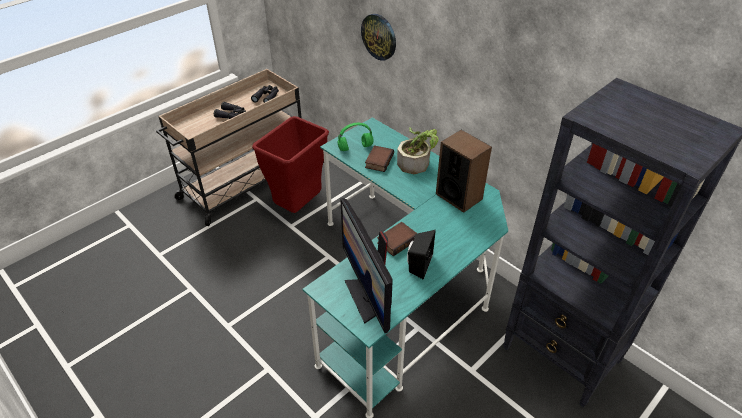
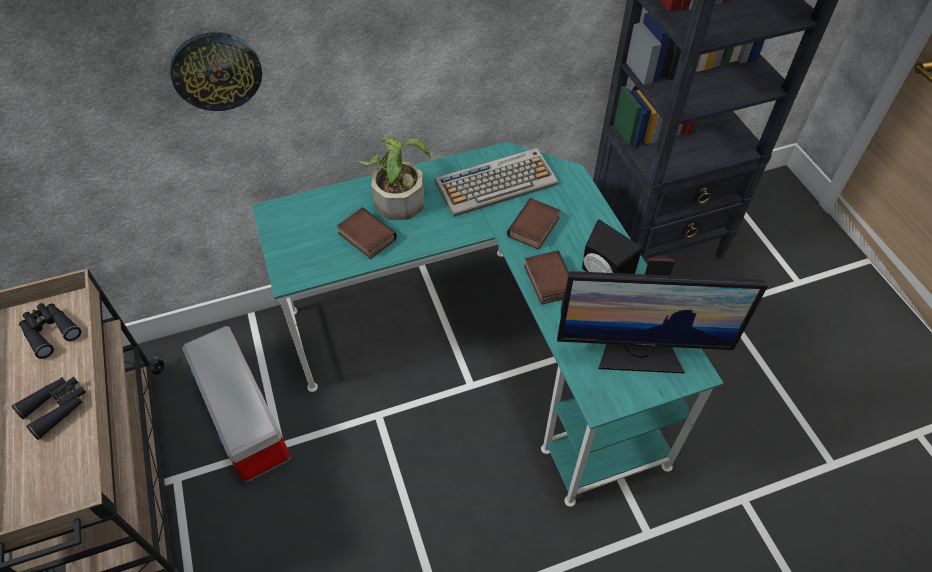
camera: 65 degrees left, 10 degrees up
red trash can [252,116,329,213] -> storage box [182,326,291,482]
green headphones [337,123,373,151] -> none
speaker [436,130,492,213] -> keyboard [435,148,558,217]
none -> book [507,198,561,250]

